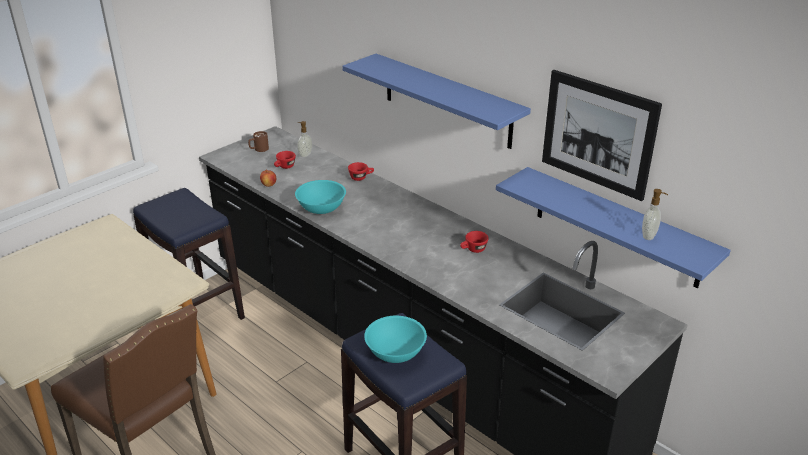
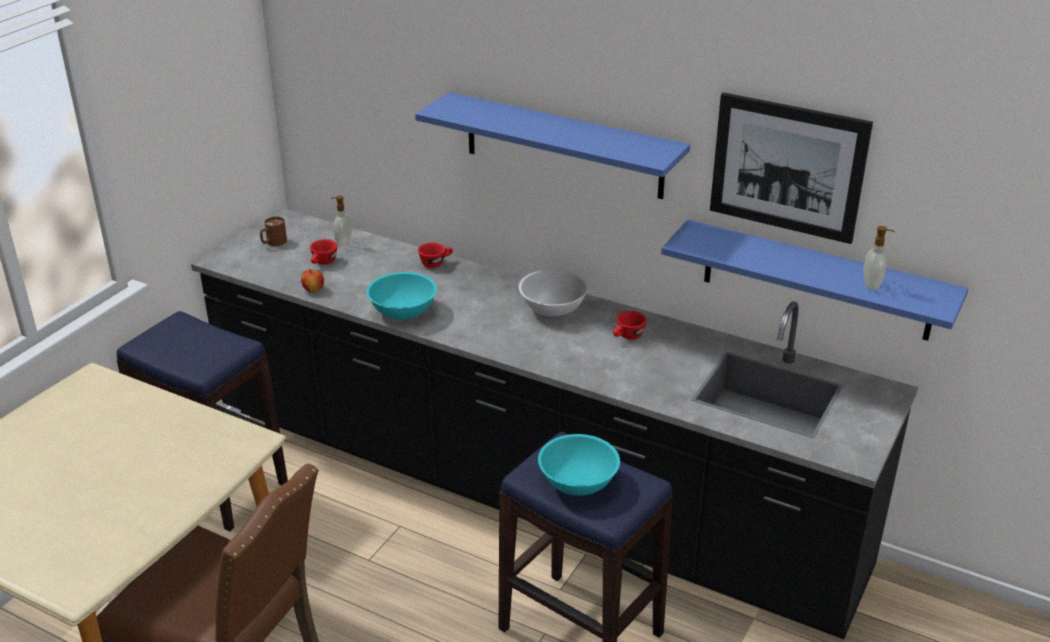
camera: 15 degrees left, 0 degrees up
none -> white bowl [519,269,589,317]

